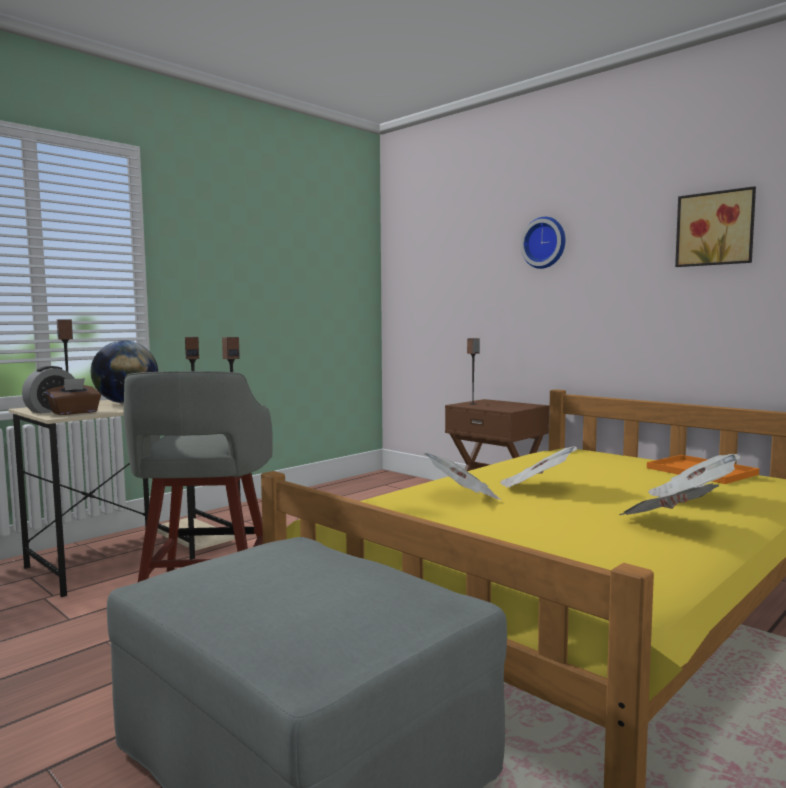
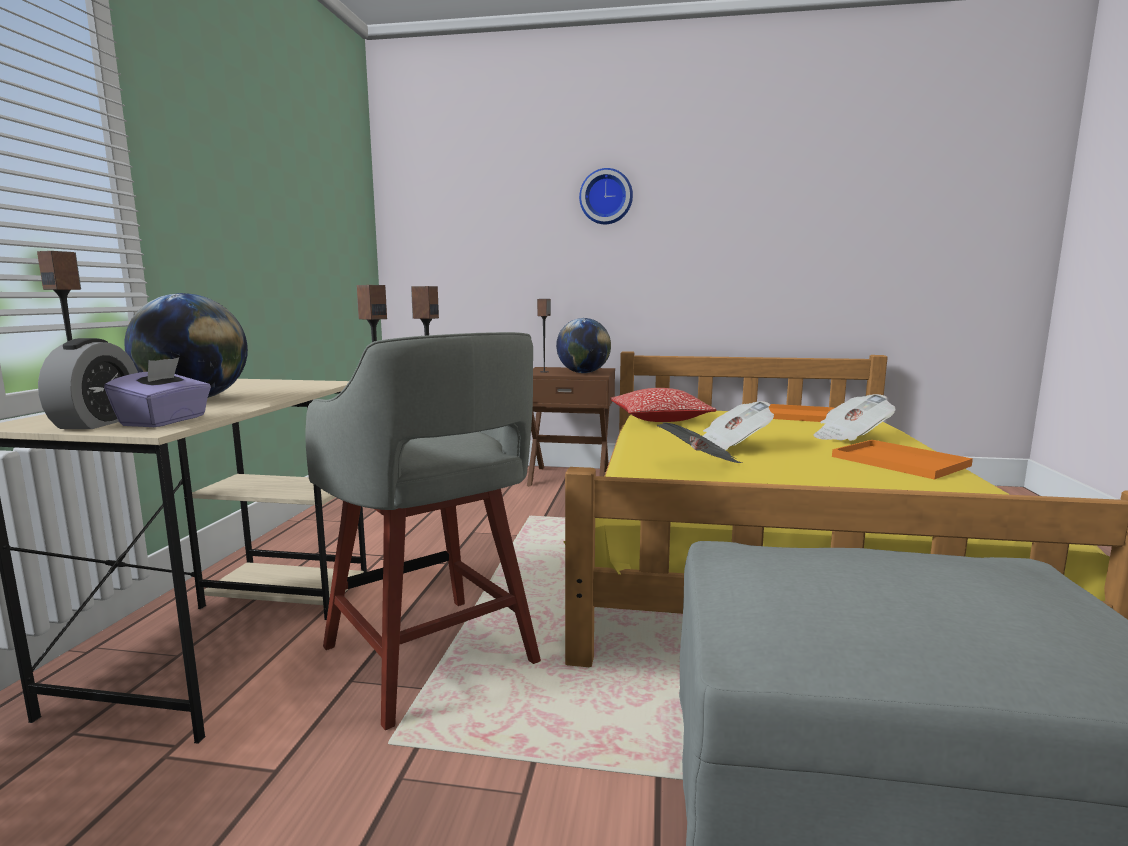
camera: 35 degrees left, 5 degrees up
brown tissue box [46,378,101,415] -> purple tissue box [104,357,211,427]
newspaper [619,483,719,515] -> orange tray [832,440,973,480]
picture [675,186,756,267] -> none
none -> globe [556,318,611,373]
none -> pillow [610,388,717,422]

